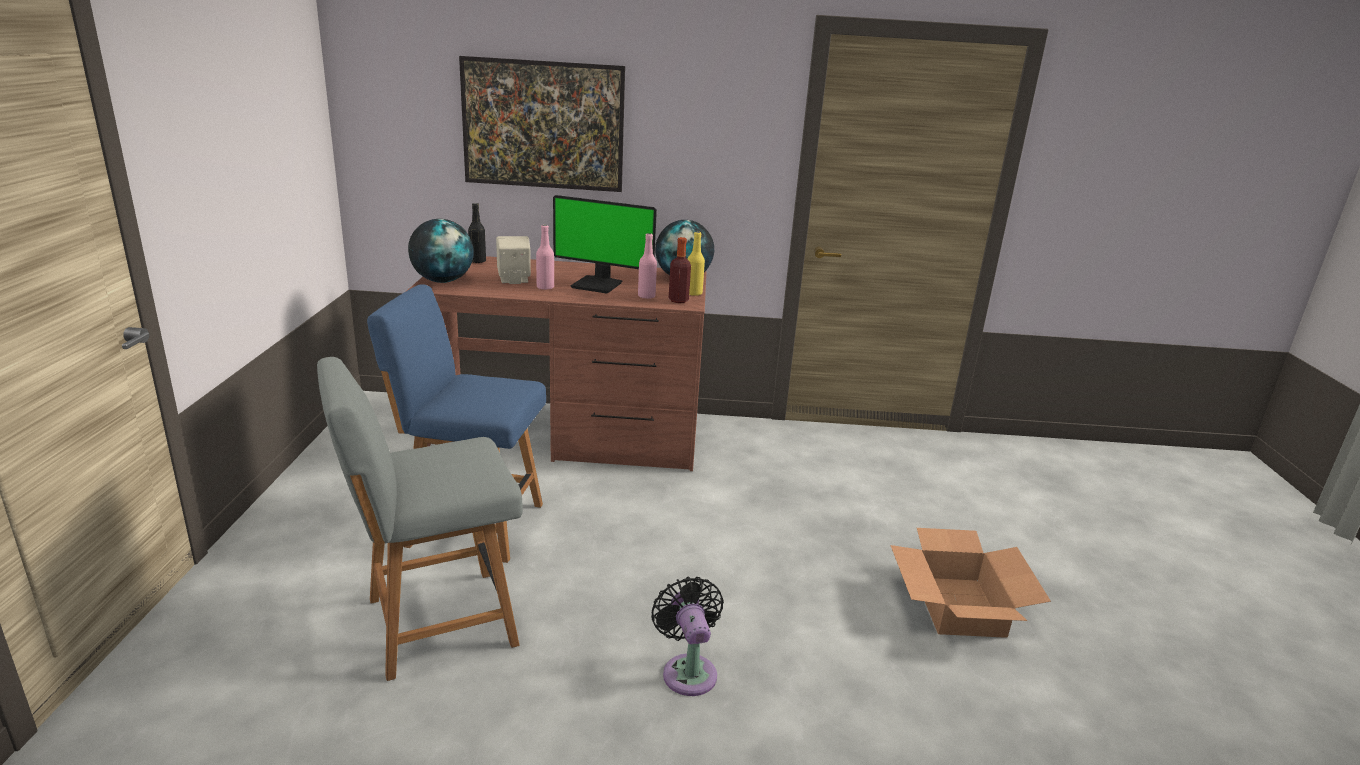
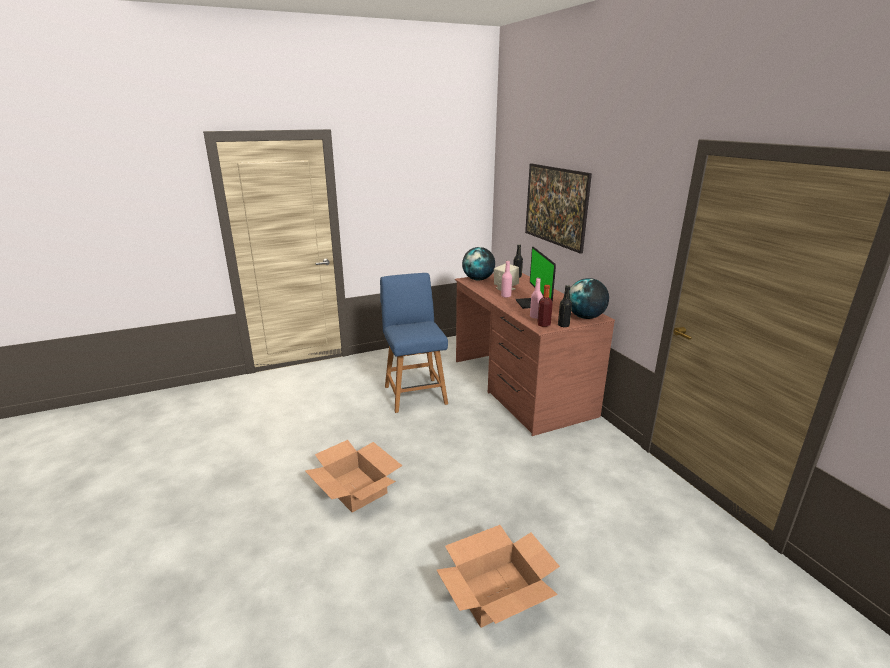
camera: 65 degrees right, 0 degrees up
grey chair [317,357,523,681] -> none
black fan [651,577,724,696] -> cardboard box [305,440,402,512]
yellow bottle [688,232,705,296] -> black bottle [558,285,572,327]

